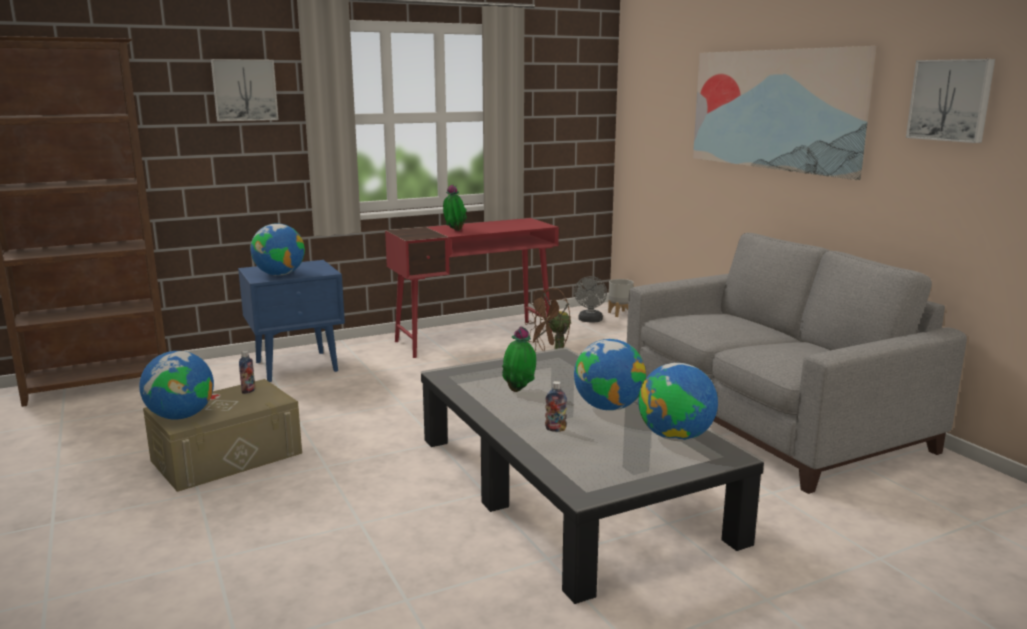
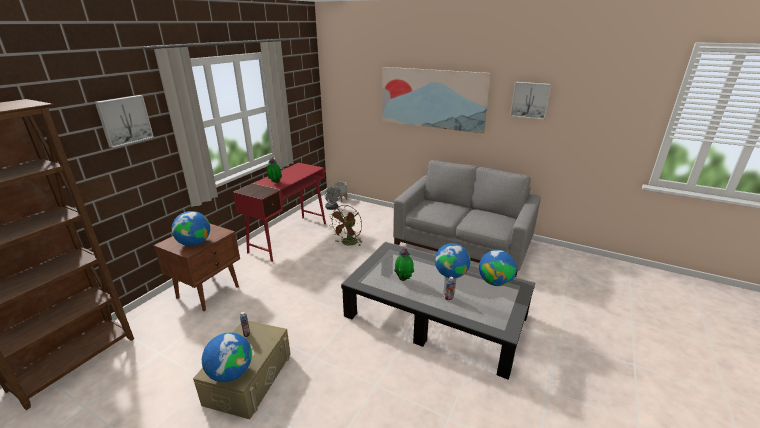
camera: 35 degrees left, 10 degrees up
blue nightstand [238,260,345,382] -> brown nightstand [154,224,240,311]

